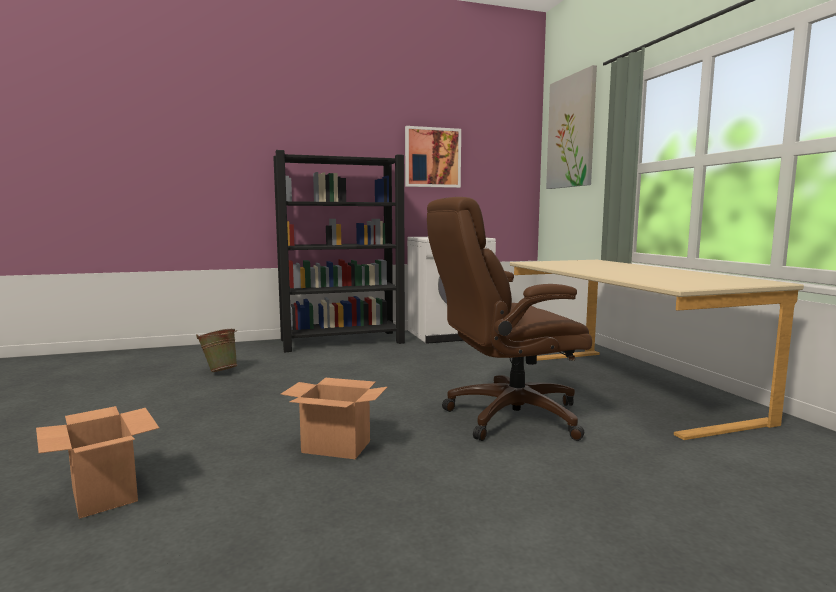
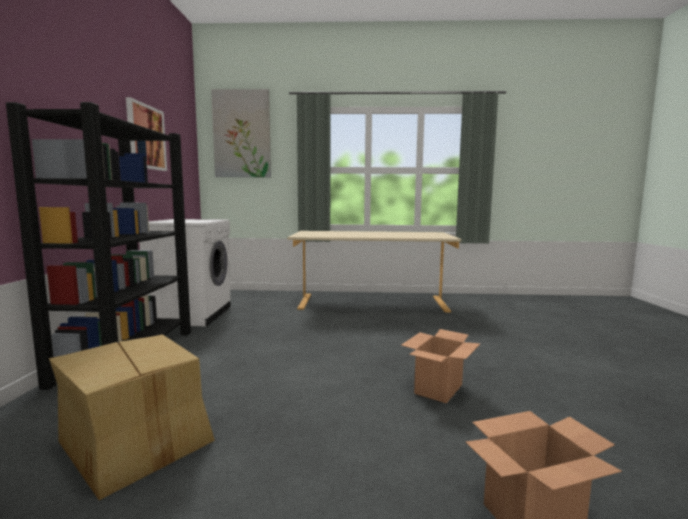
camera: 70 degrees left, 0 degrees up
green bucket [196,329,238,372] -> cardboard box [49,334,215,500]
brown office chair [427,197,592,441] -> none

